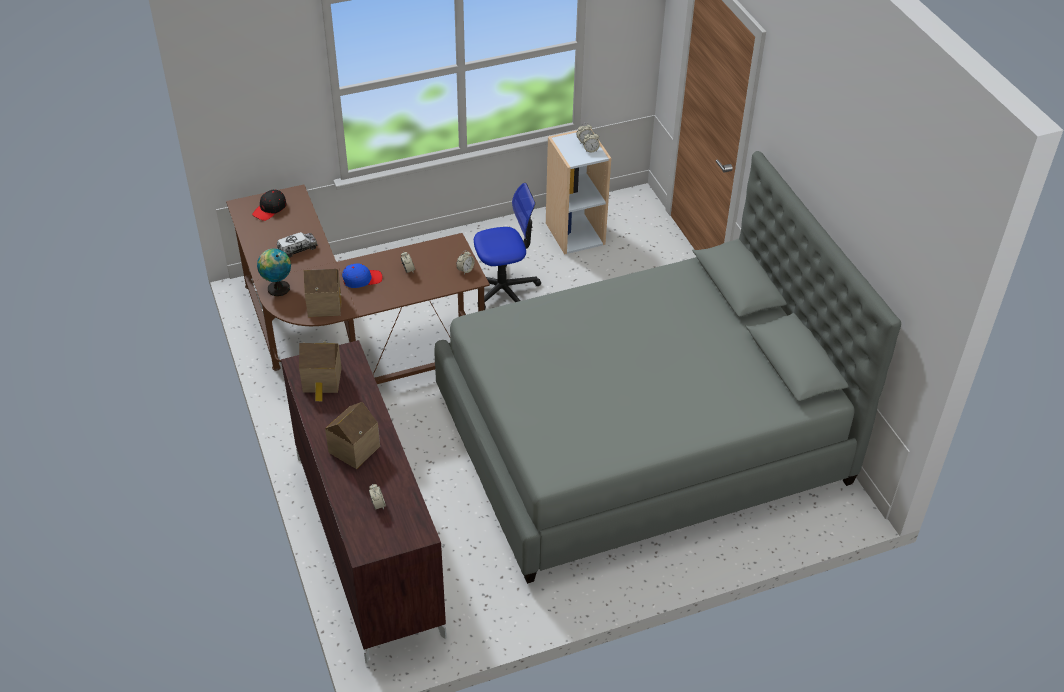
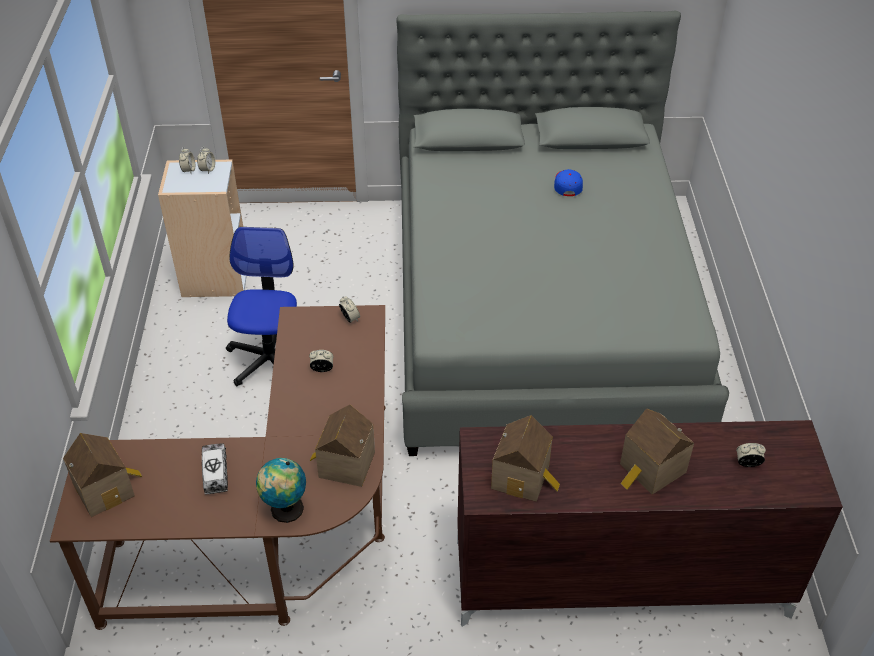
camera: 70 degrees left, 0 degrees up
black cap [252,190,286,221] -> toy house [63,433,142,517]
blue cap [342,263,382,288] -> blue cap moved to [554,169,583,196]

